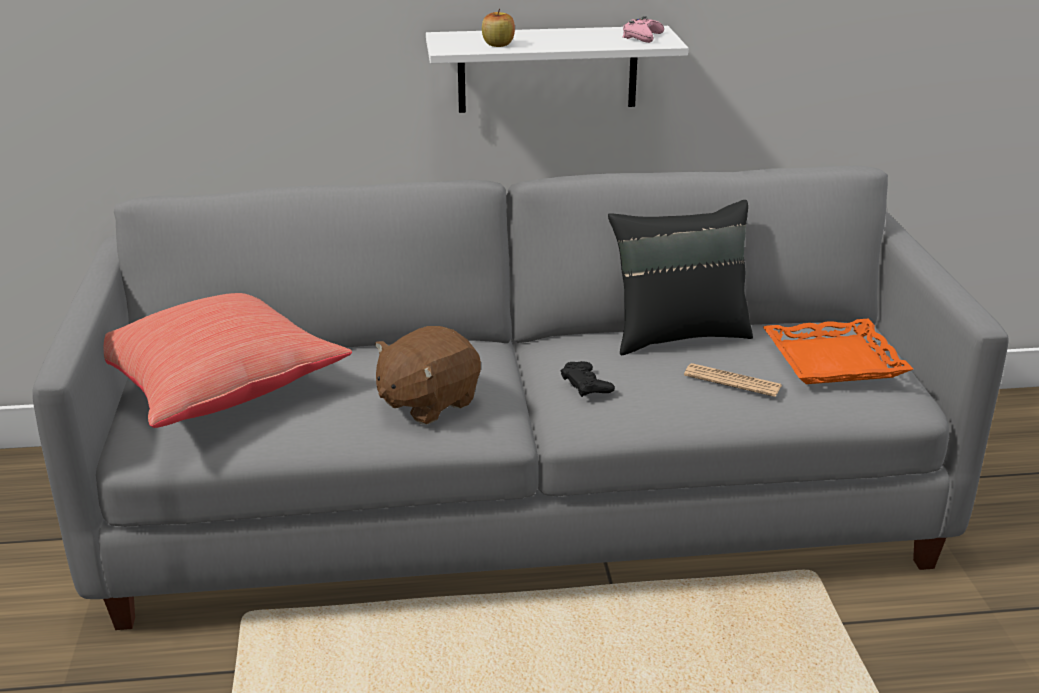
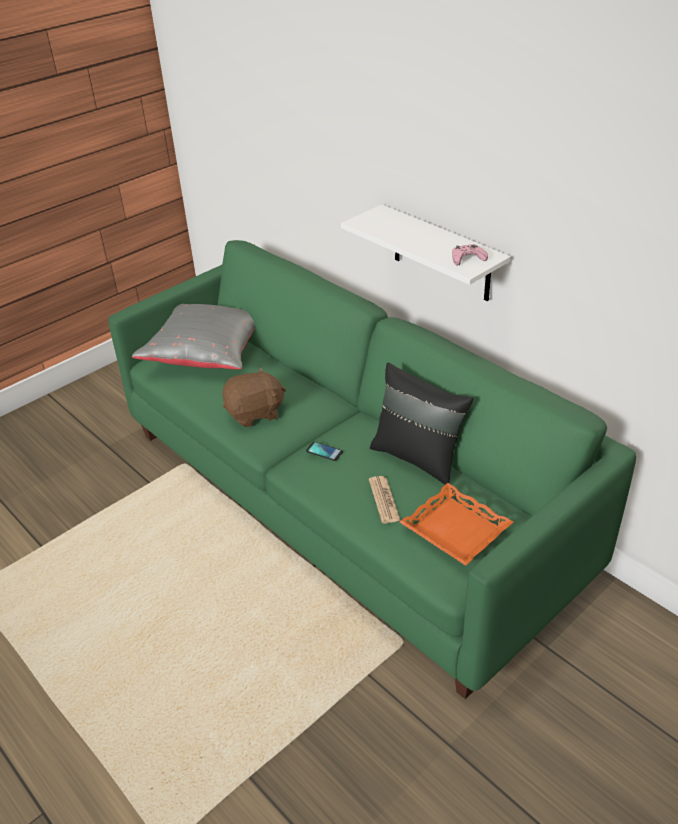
camera: 55 degrees right, 10 degrees up
grey sofa [32,166,1009,630] -> green sofa [108,240,636,699]
red pillow [104,293,352,428] -> grey pillow [132,304,255,369]
brown plush toy [375,326,481,425] -> brown plush toy turned 150 degrees clockwise [222,367,286,427]
apple [482,8,515,47] -> none
black game controller [561,361,615,397] -> phone [306,442,343,461]

